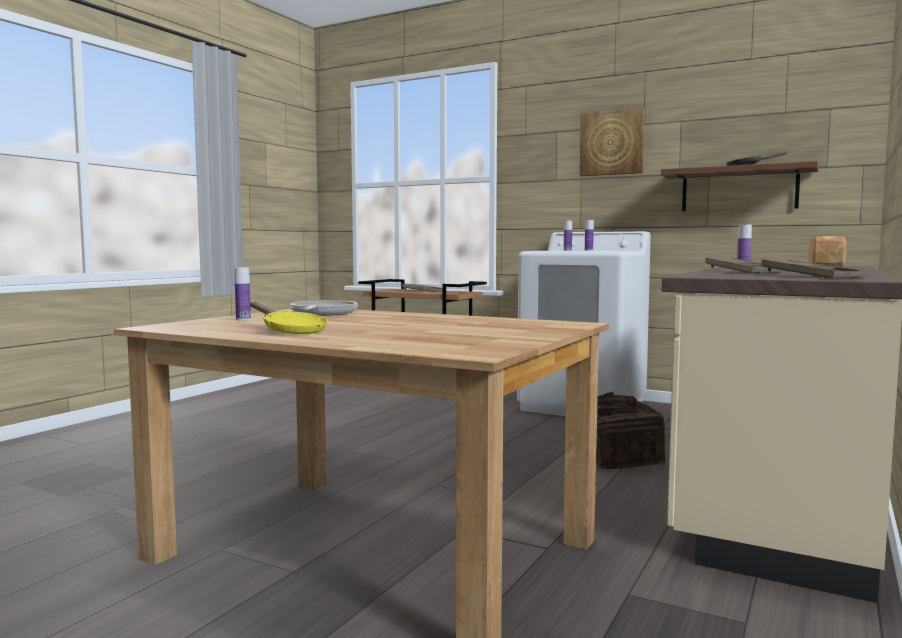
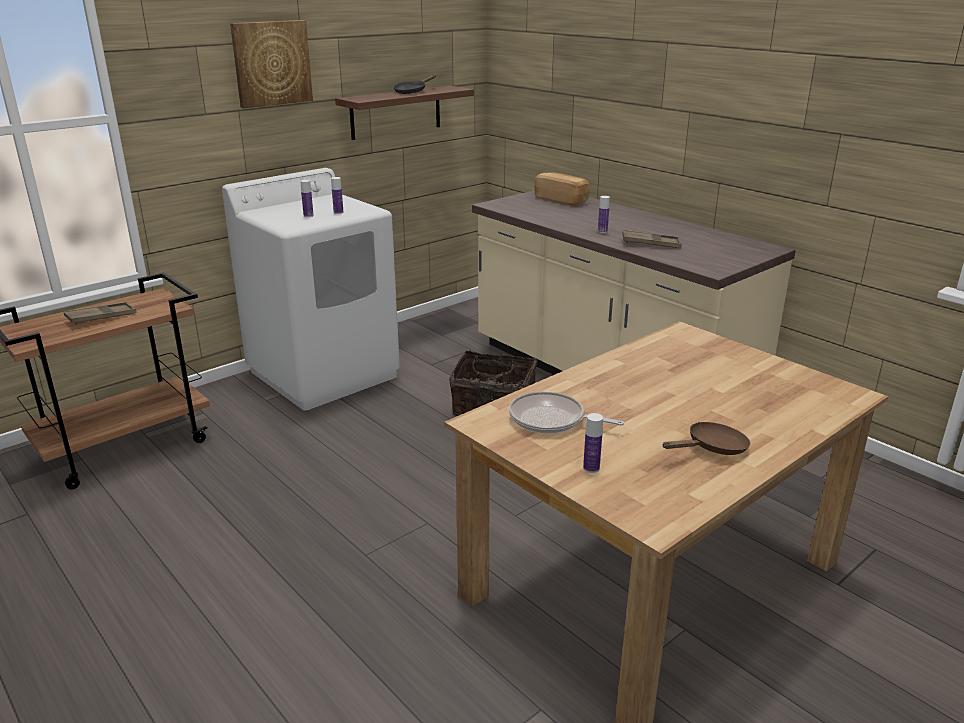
camera: 70 degrees left, 20 degrees up
yellow frying pan [250,302,328,334] -> brown frying pan [662,422,750,455]
brown tray [761,259,864,278] -> none

